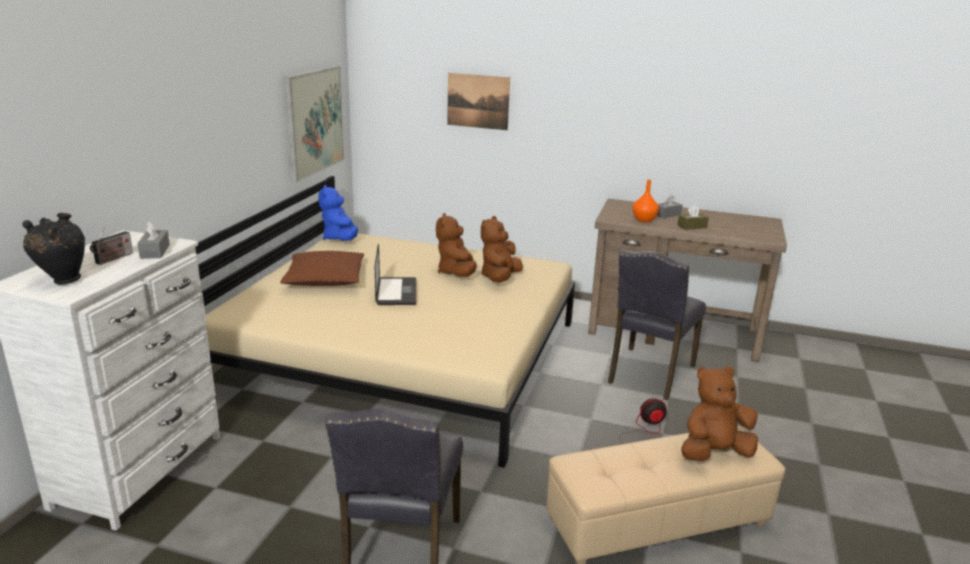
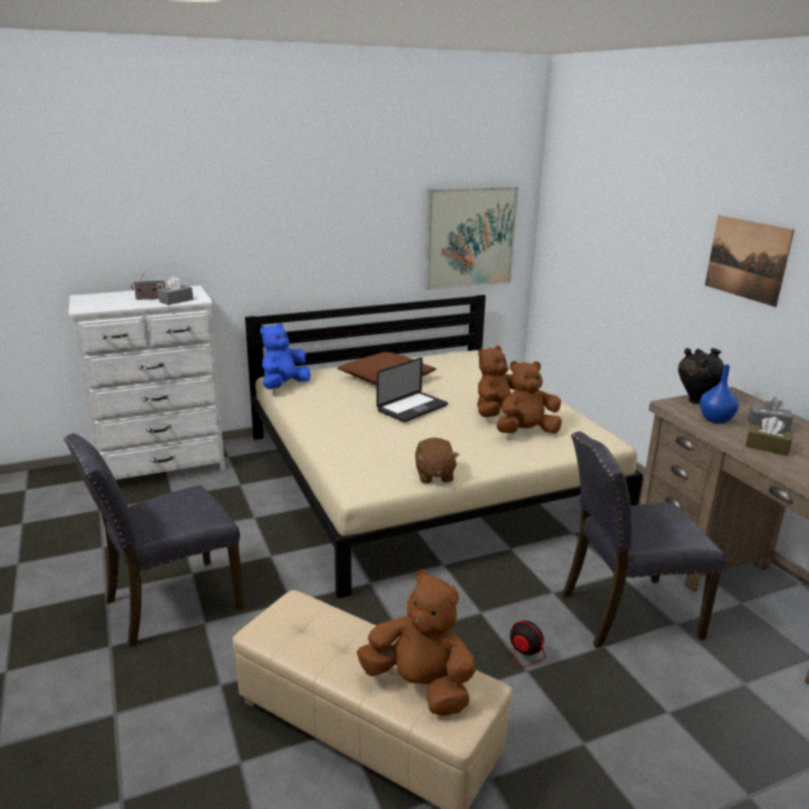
camera: 50 degrees right, 0 degrees up
black vase [23,213,85,285] -> black vase moved to [678,348,724,404]
blue plush toy [318,185,358,241] -> blue plush toy moved to [260,323,311,389]
picture [447,73,510,130] -> picture moved to [705,215,794,307]
orange vase [633,179,659,222] -> blue vase [700,365,739,424]
none -> brown plush toy [415,437,459,483]

